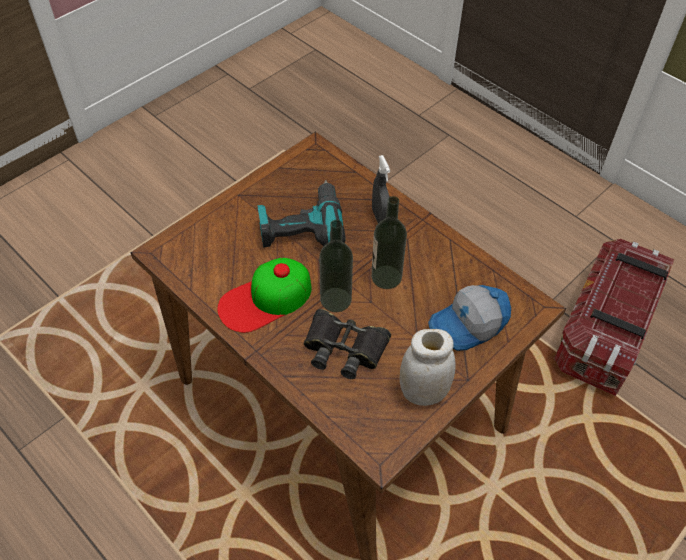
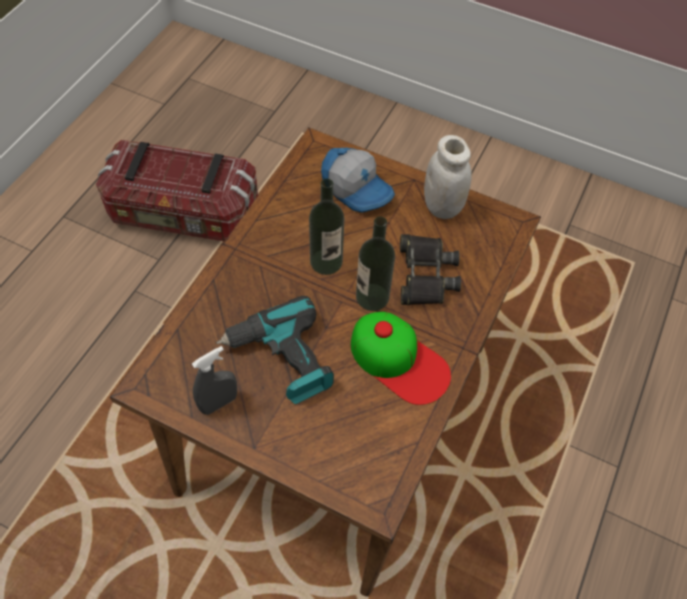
camera: 110 degrees left, 5 degrees up
grey spray bottle [372,155,390,223] -> grey spray bottle moved to [192,346,237,415]

